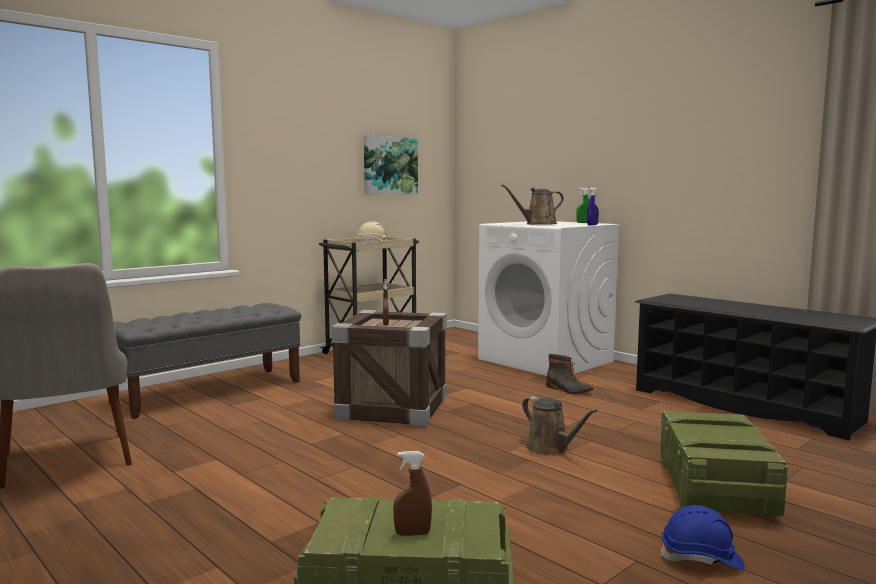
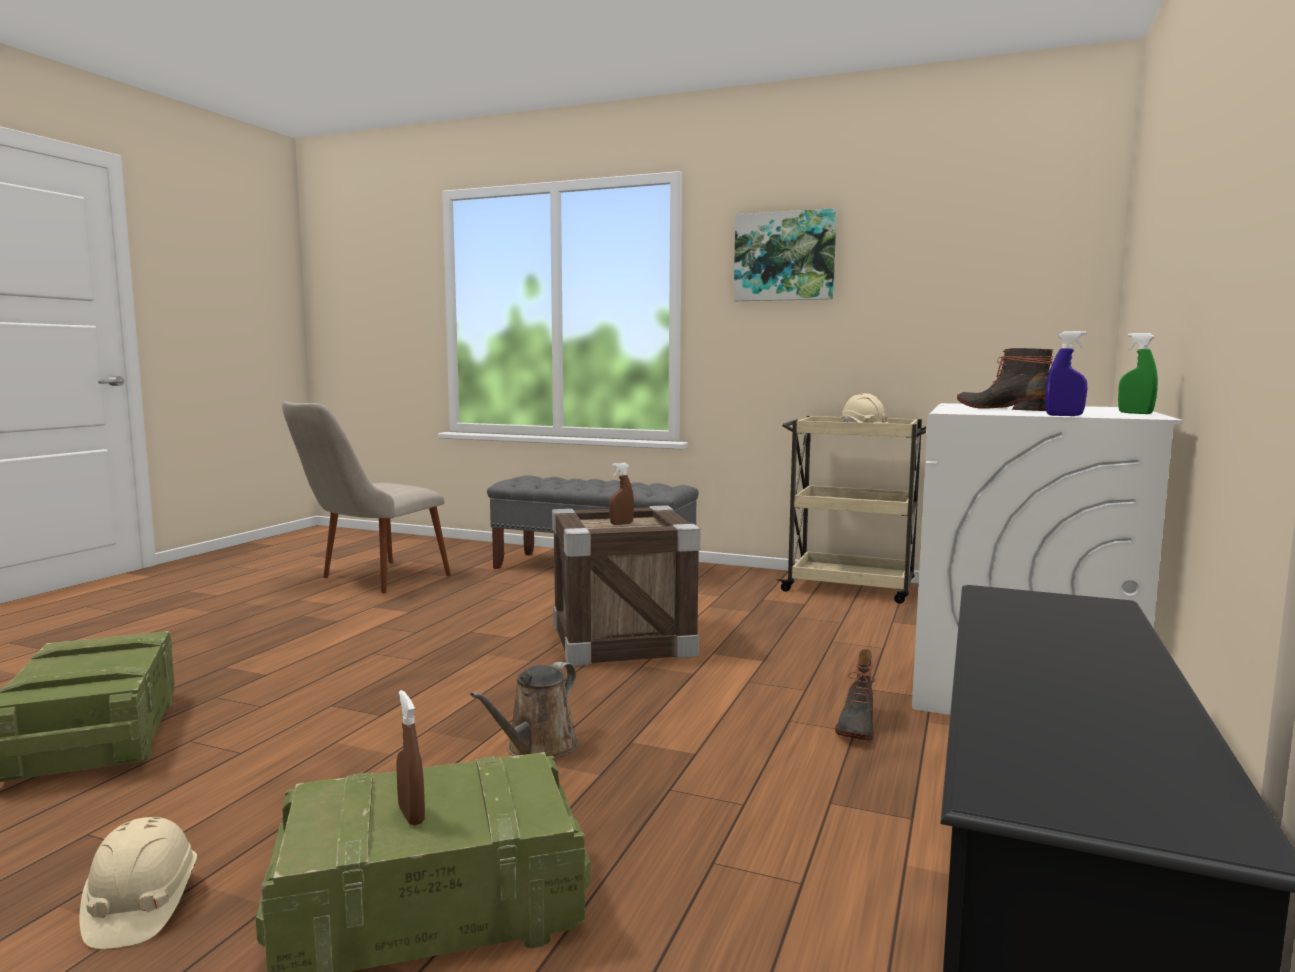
camera: 65 degrees right, 0 degrees up
picture [364,135,418,194] -> picture moved to [734,208,837,301]
brown spray bottle [393,451,432,536] -> brown spray bottle moved to [396,690,425,825]
brown watering can [501,184,564,225] -> boot [957,348,1053,411]
blue hard hat [660,505,745,570] -> beige hard hat [80,817,197,949]

